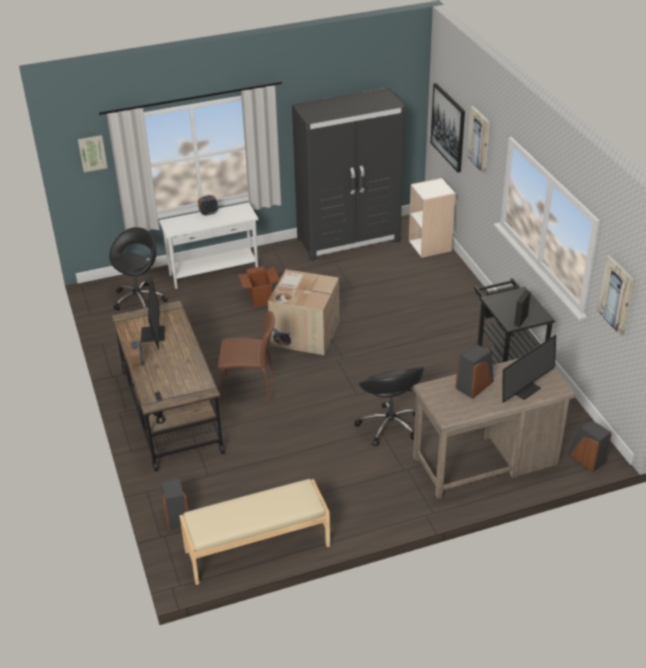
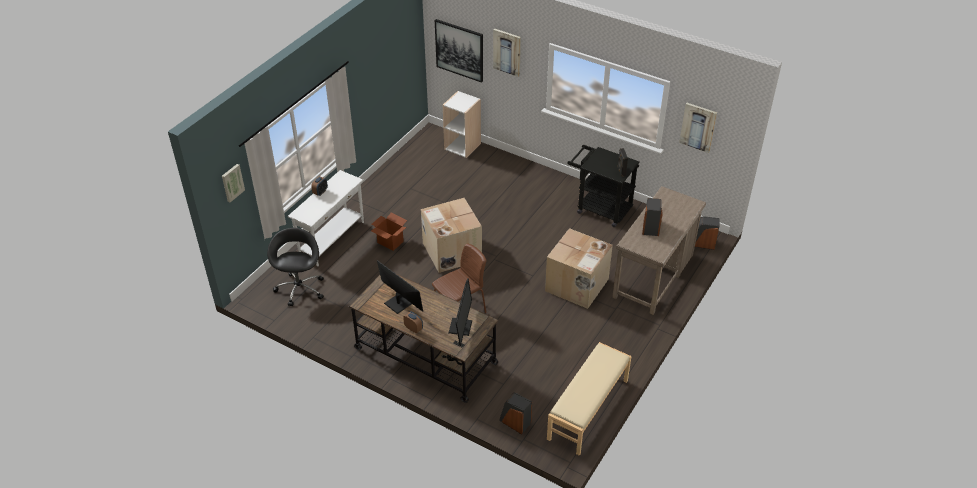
camera: 40 degrees left, 5 degrees up
black cabinet [292,88,405,261] -> none
black office chair [354,367,424,446] -> cardboard box [545,228,613,309]
monitor [503,334,556,403] -> monitor moved to [449,278,472,346]

